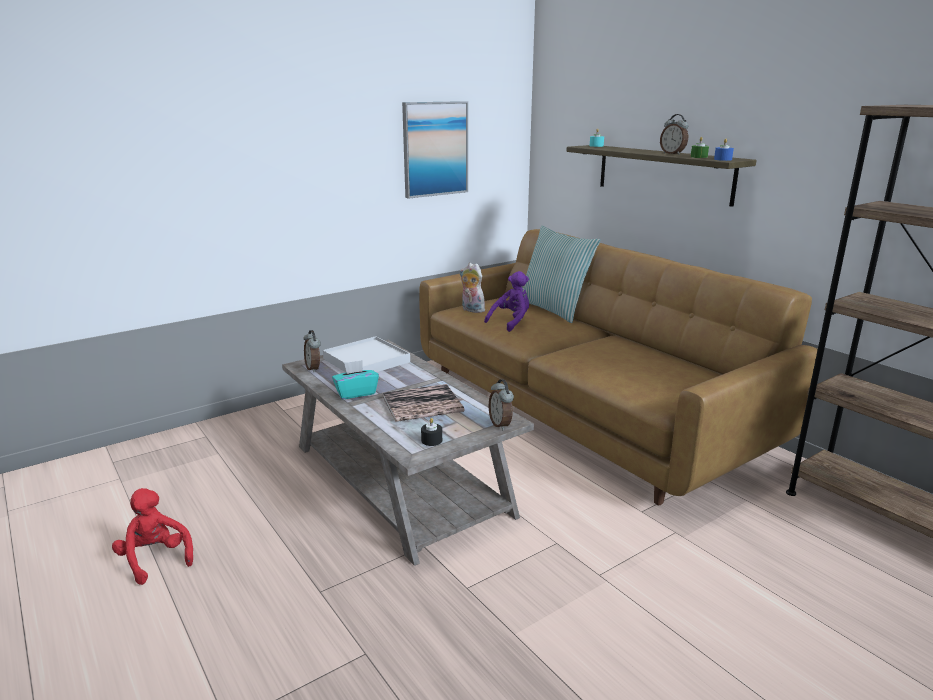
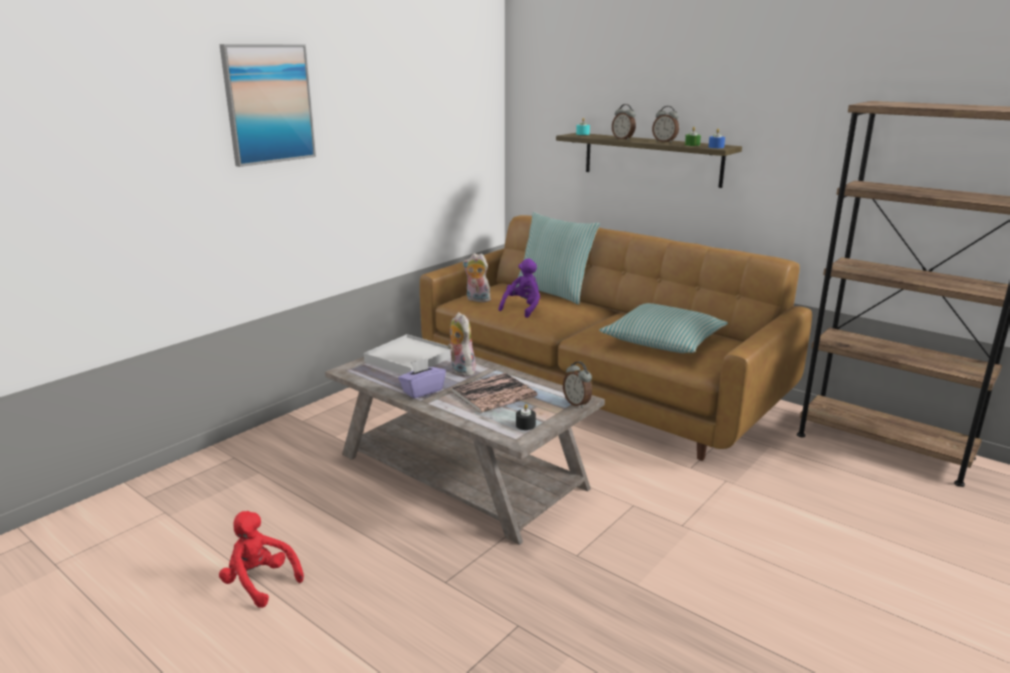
camera: 15 degrees left, 0 degrees up
alarm clock [303,330,321,373] -> alarm clock moved to [612,104,636,140]
turquoise tissue box [332,360,379,399] -> purple tissue box [398,358,446,398]
picture [402,101,468,199] -> picture moved to [219,44,316,167]
none -> plush toy [447,312,476,376]
none -> pillow [599,303,728,353]

